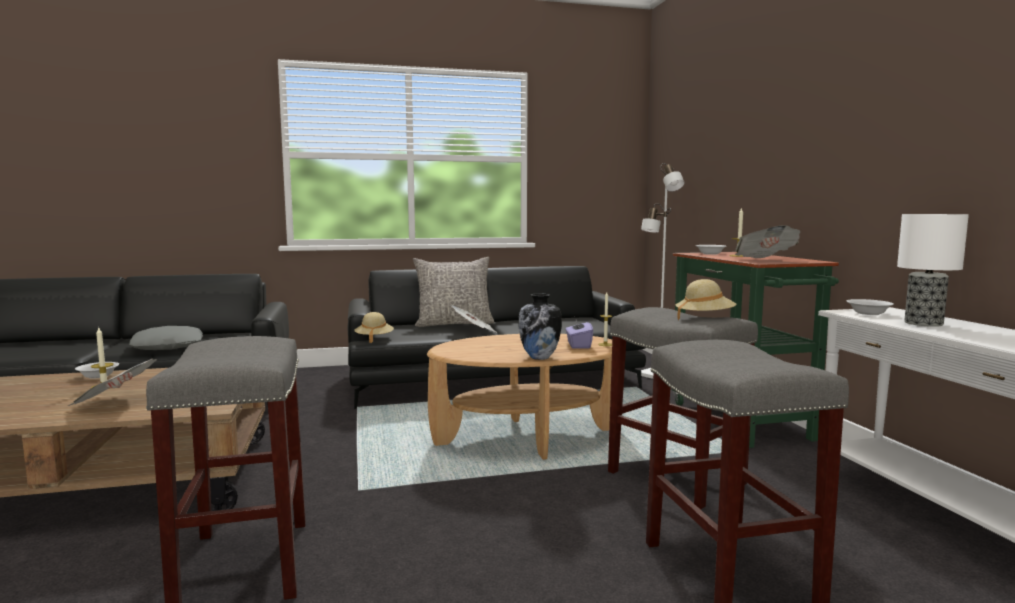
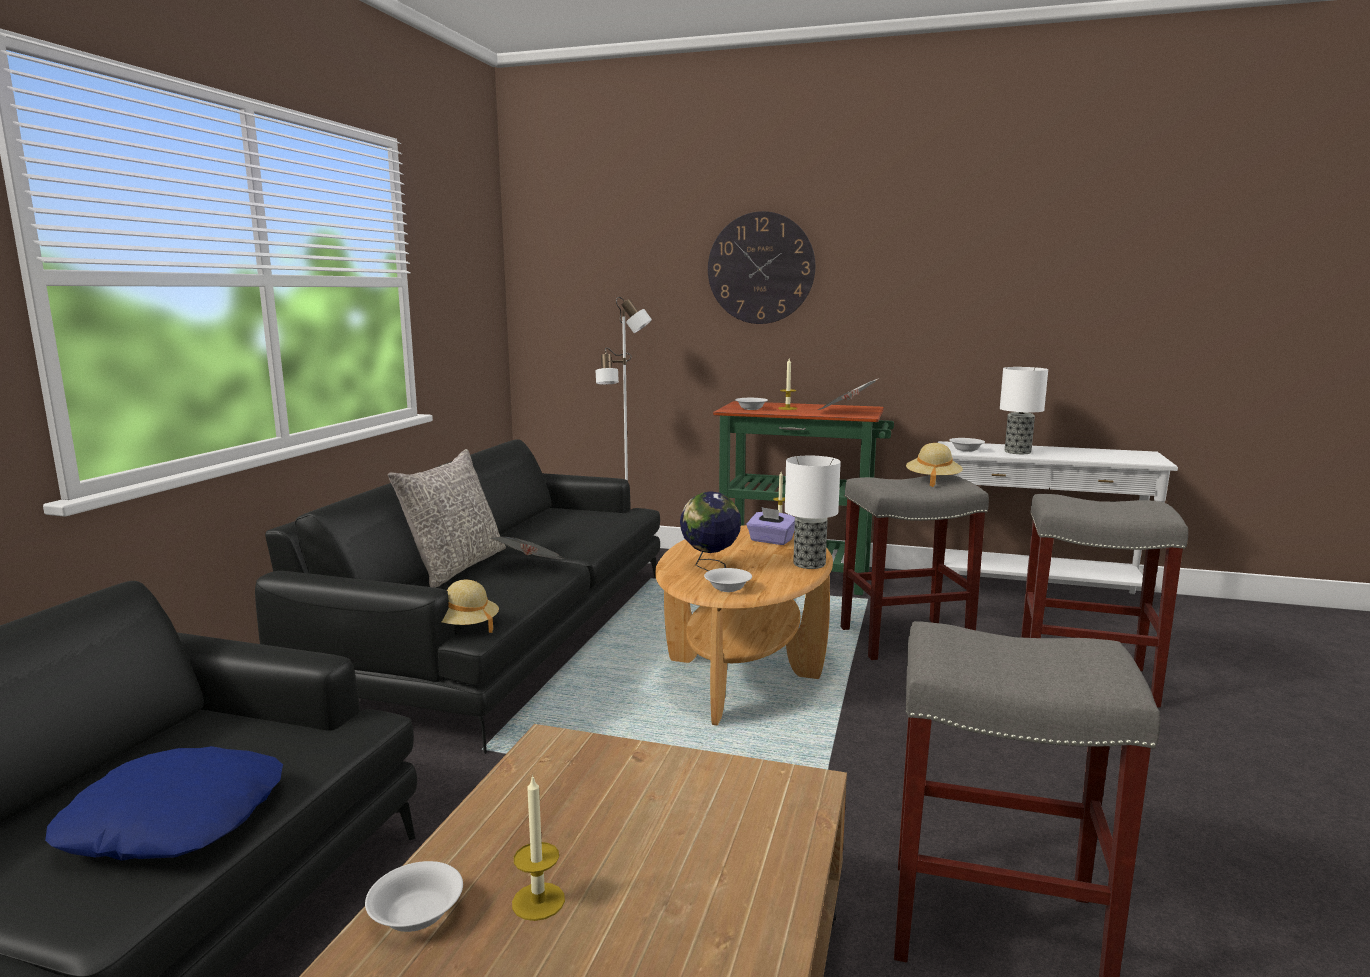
camera: 60 degrees left, 5 degrees up
newspaper [68,359,157,406] -> none
grey pillow [129,326,203,350] -> blue pillow [45,746,283,861]
vase [519,294,562,360] -> table lamp [785,456,841,569]
none -> globe [680,491,741,571]
none -> white bowl [704,568,752,592]
none -> wall clock [708,211,815,324]

